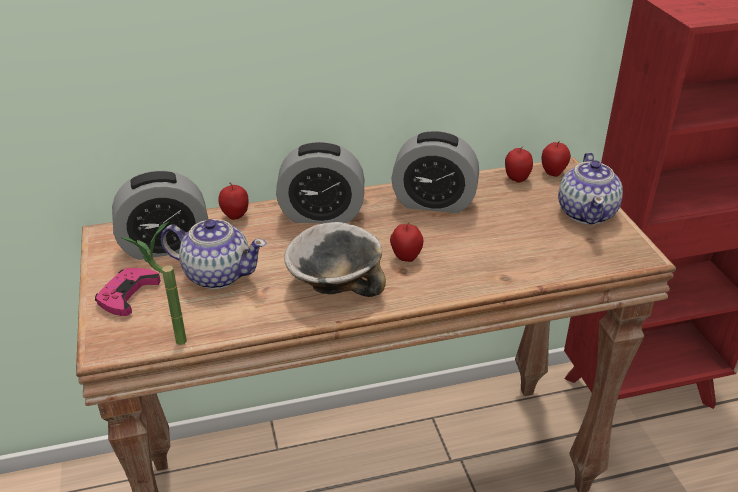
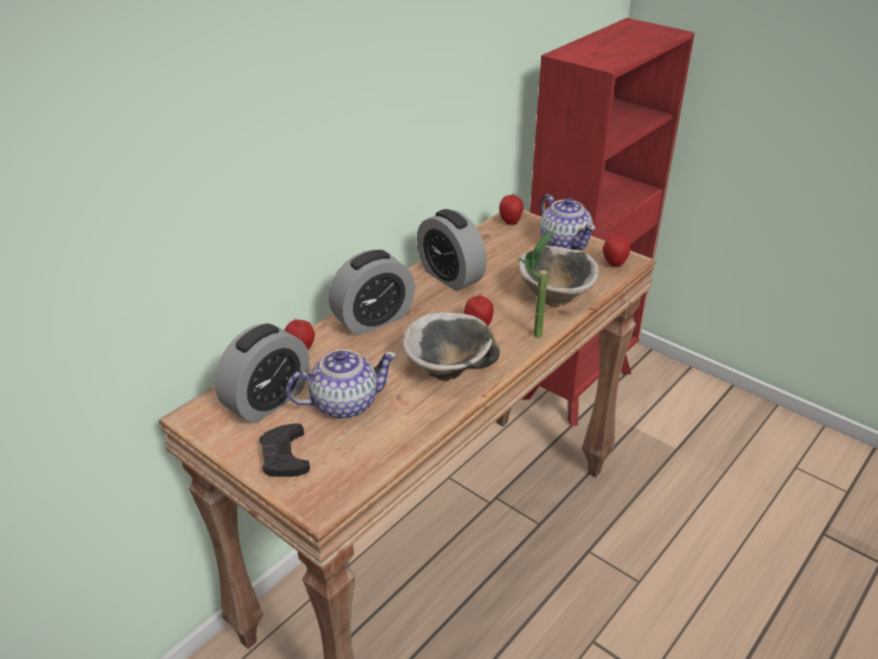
camera: 35 degrees left, 0 degrees up
pink game controller [95,268,160,316] -> black game controller [260,423,310,477]
potted plant [121,222,187,345] -> potted plant moved to [518,230,554,338]
alarm clock [391,131,479,213] -> alarm clock turned 75 degrees clockwise [416,209,487,291]
apple [505,147,533,182] -> apple moved to [603,233,630,267]
none -> bowl [519,246,599,306]

